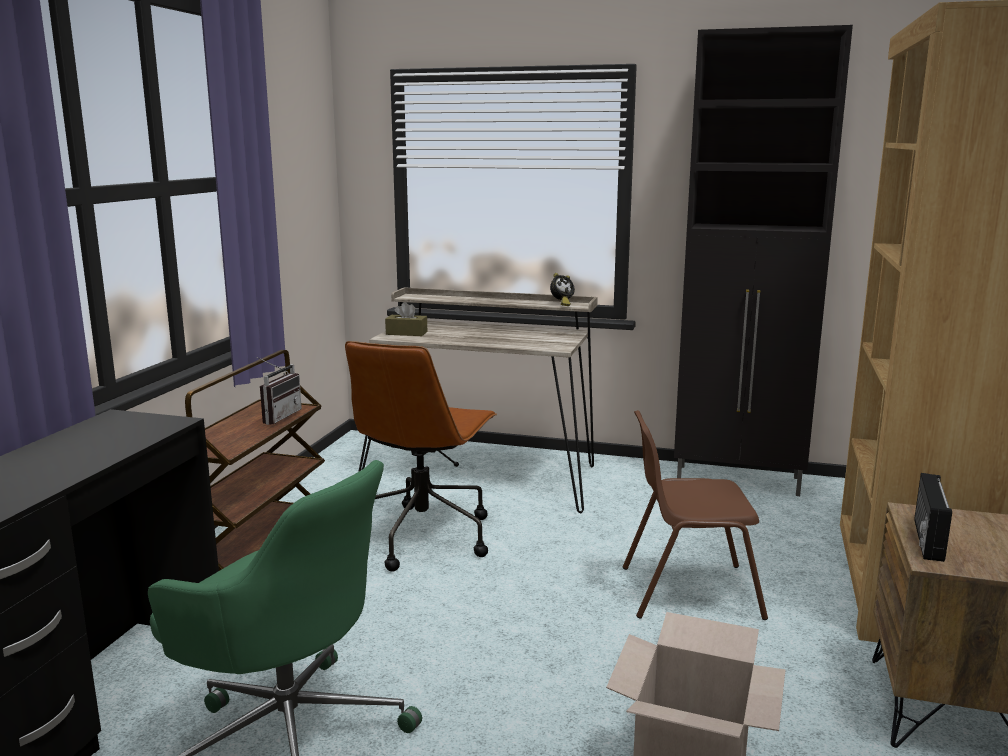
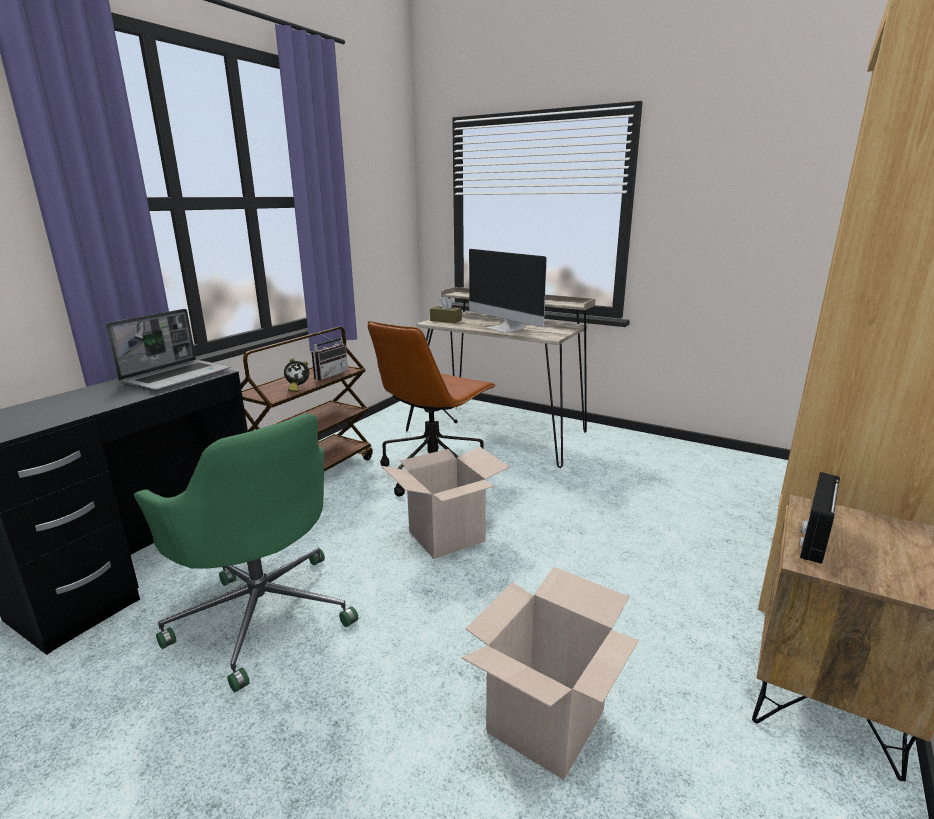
camera: 15 degrees right, 5 degrees up
alarm clock [550,273,575,306] -> alarm clock moved to [284,358,309,392]
brown chair [623,410,768,620] -> none
black cabinet [674,25,853,496] -> none
none -> laptop [106,309,231,391]
none -> cardboard box [381,447,509,559]
none -> monitor [469,249,547,333]

